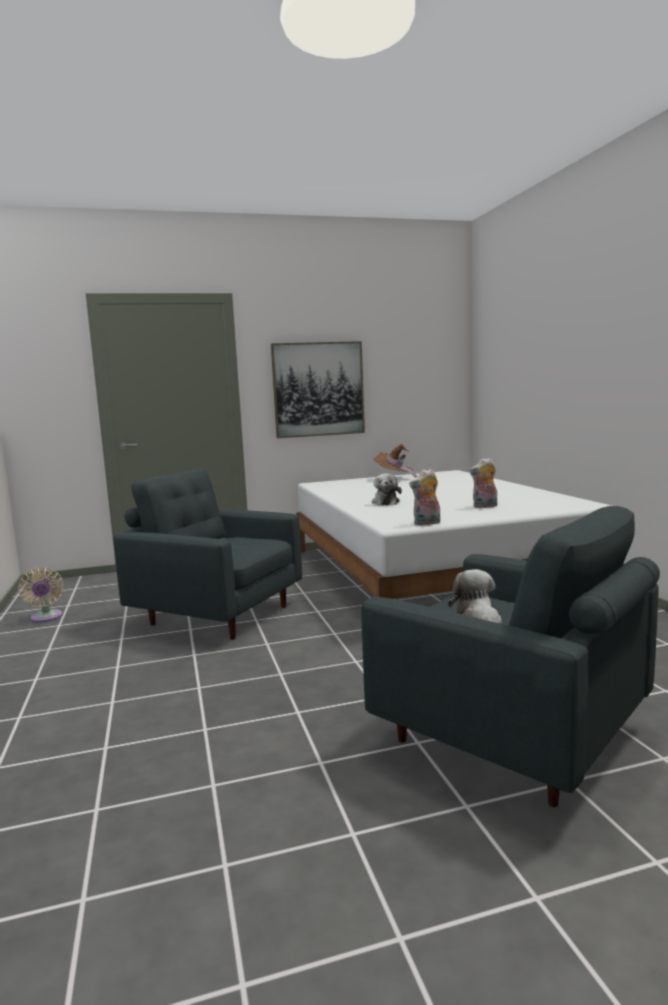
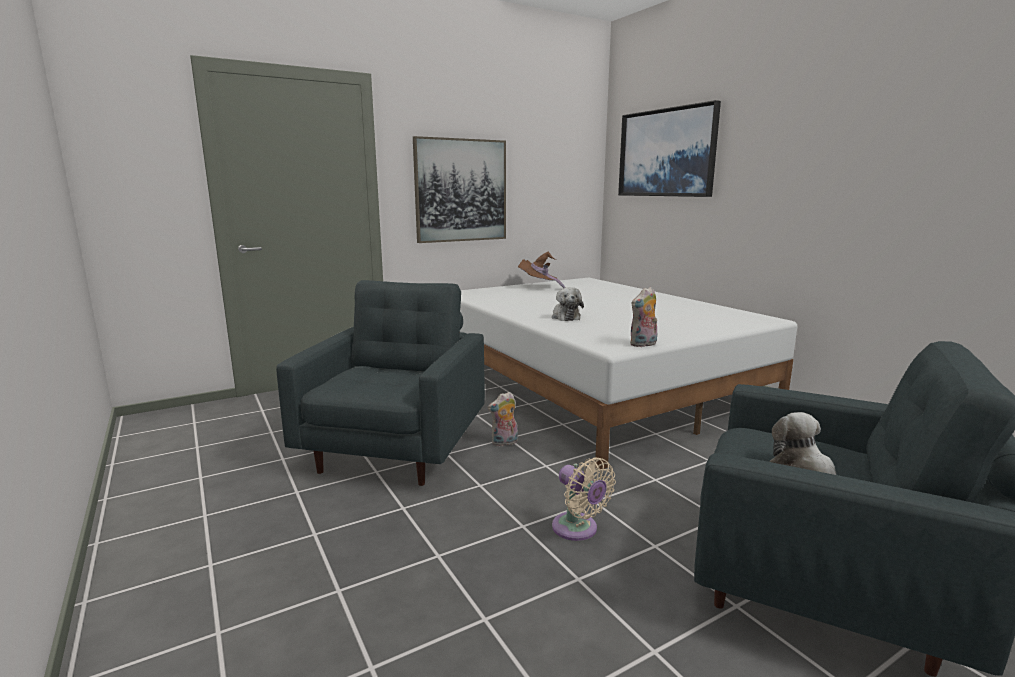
camera: 15 degrees left, 5 degrees up
beige fan [18,567,64,623] -> beige fan moved to [552,457,616,541]
grey armchair [113,468,302,640] -> grey armchair turned 90 degrees clockwise [276,280,485,486]
plush toy [469,458,498,508] -> plush toy moved to [488,392,518,446]
none -> picture [618,100,721,197]

